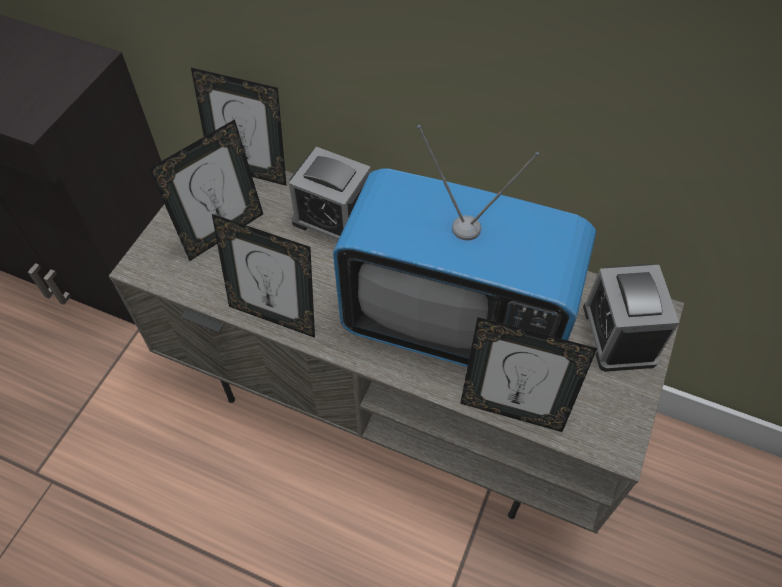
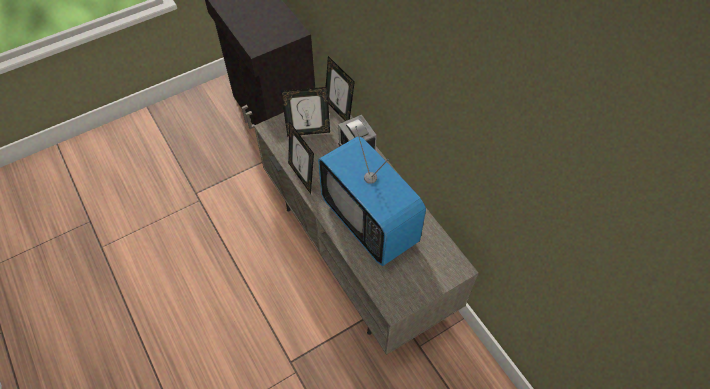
camera: 35 degrees right, 0 degrees up
picture frame [460,317,597,432] -> none
alarm clock [583,264,679,372] -> none

